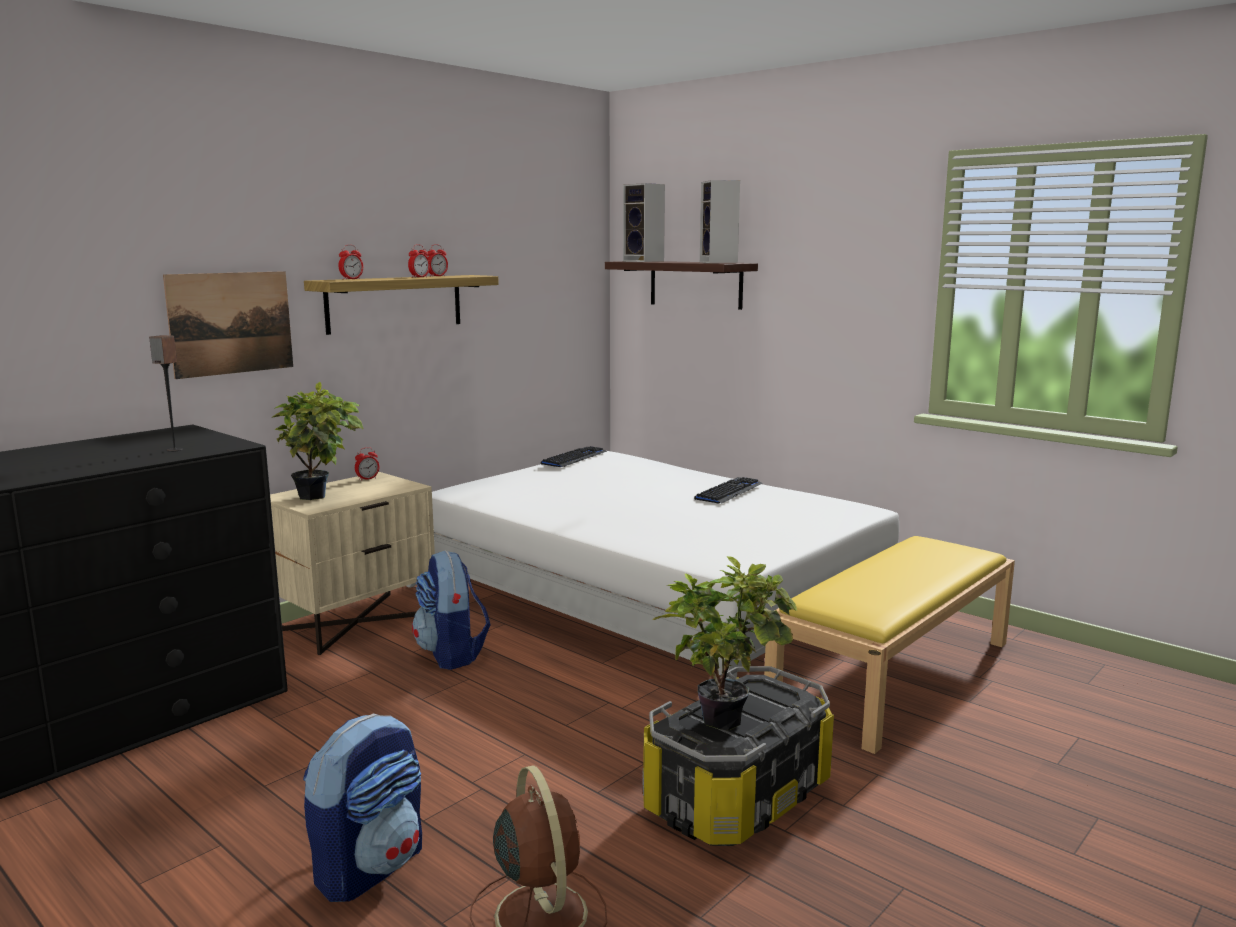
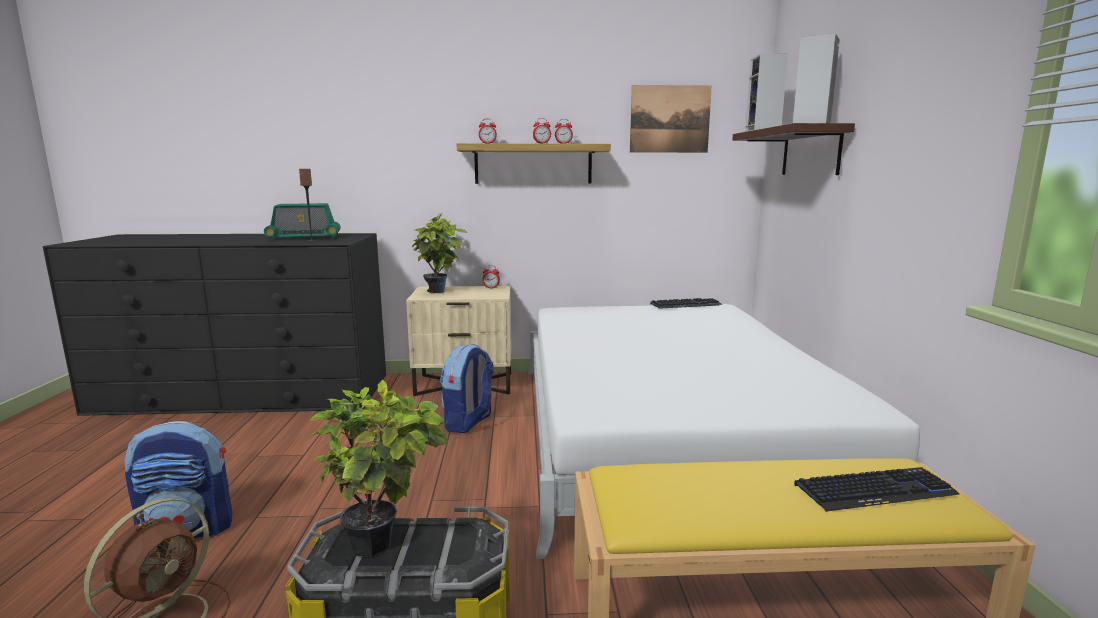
camera: 45 degrees right, 0 degrees up
picture [163,271,293,379] -> picture moved to [630,85,712,153]
keyboard [694,477,763,503] -> keyboard moved to [794,467,960,512]
none -> radio [264,203,341,240]

